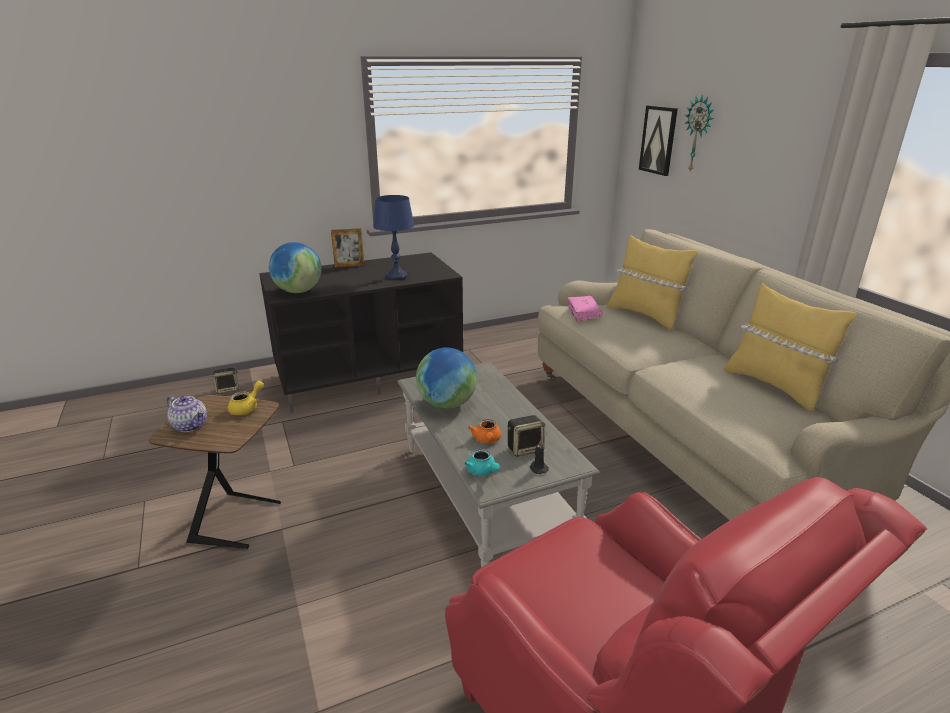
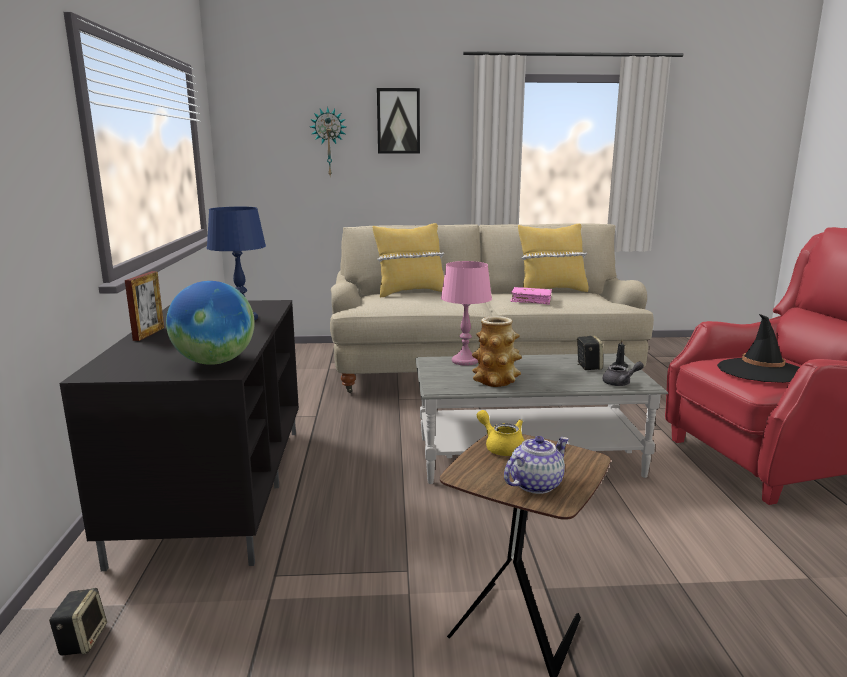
camera: 70 degrees left, 10 degrees down
globe [416,347,477,409] -> vase [472,316,522,387]
turquoise teapot [464,449,500,476] -> grey teapot [602,361,644,386]
orange teapot [468,419,501,443] -> none
pink book [567,296,603,321] -> pink book moved to [510,287,552,305]
picture [639,106,678,176] -> picture moved to [377,88,420,154]
none -> pink table lamp [441,261,492,366]
none -> black hat [717,314,800,383]

